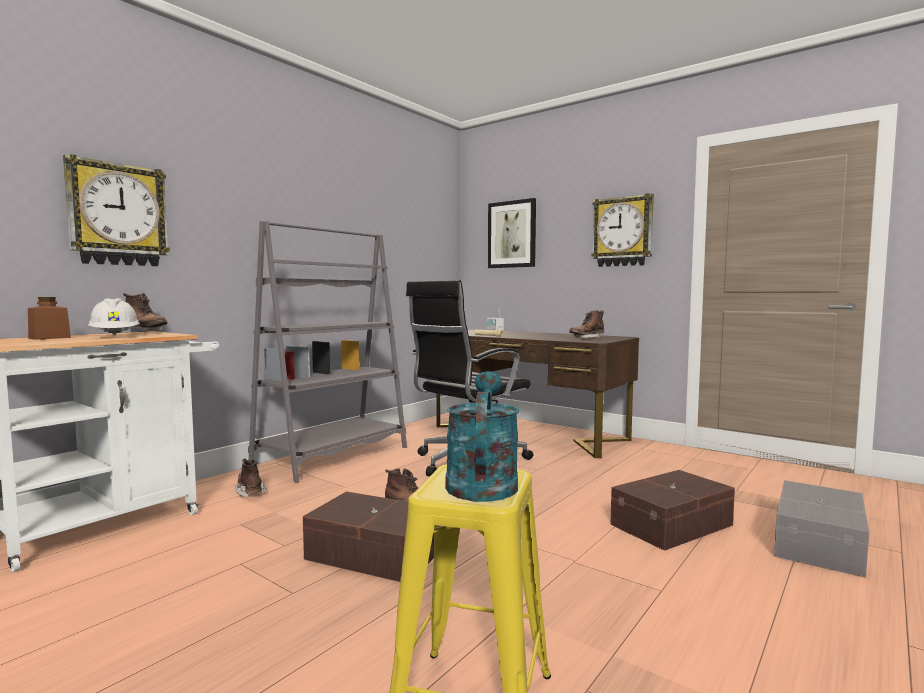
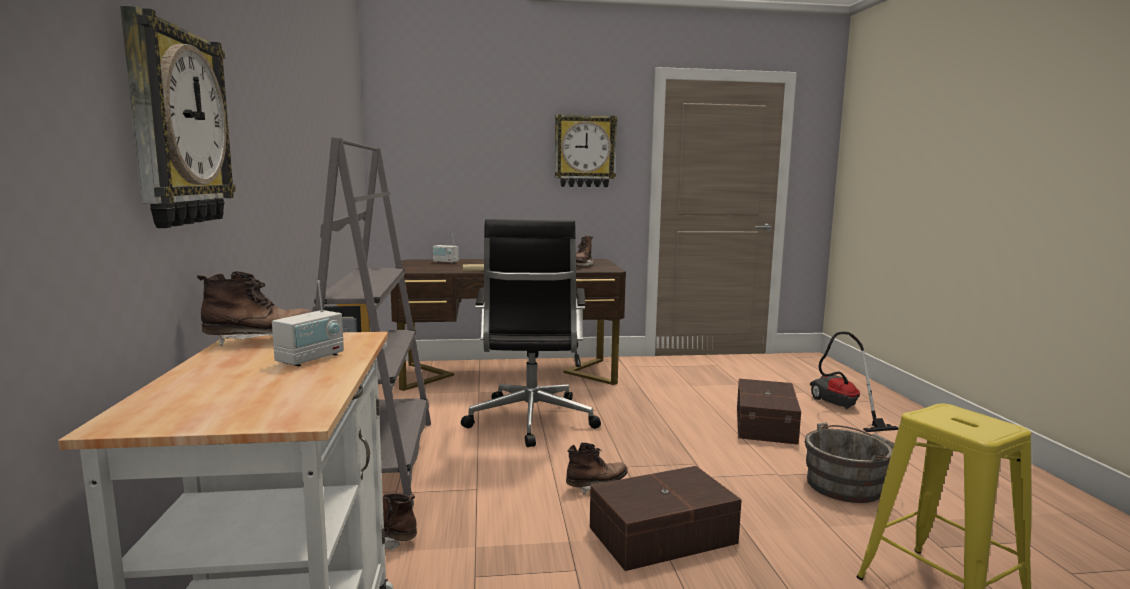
camera: 45 degrees left, 5 degrees up
brown jar [28,297,71,340] -> none
white hard hat [88,298,140,335] -> radio [272,280,344,366]
turquoise watering can [445,371,519,502] -> none
picture [488,198,536,268] -> none
grey storage box [774,480,869,578] -> vacuum cleaner [810,332,898,432]
none -> grey bucket [805,422,894,503]

